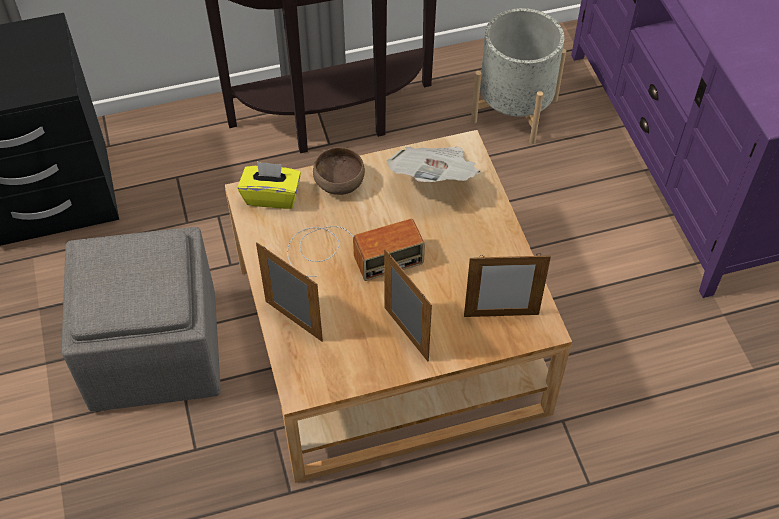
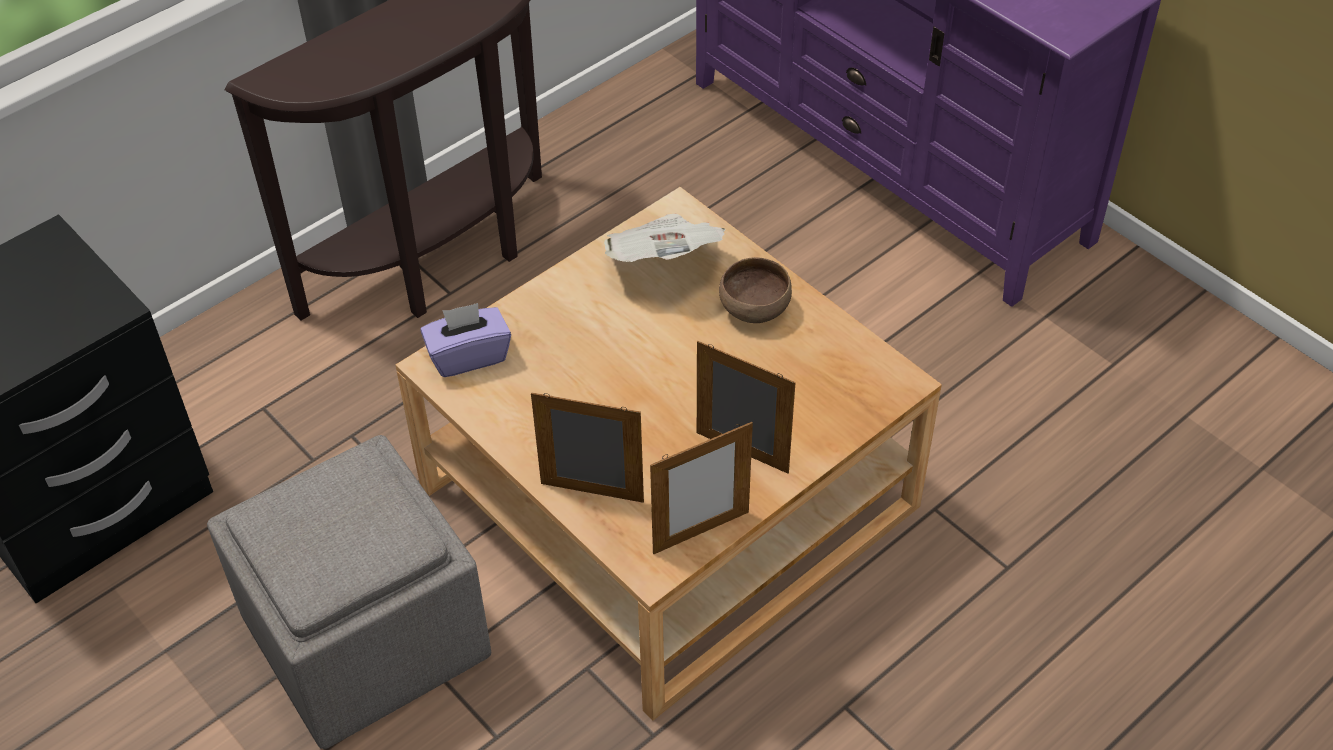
camera: 25 degrees left, 5 degrees down
yellow tissue box [238,161,301,209] -> purple tissue box [420,303,511,377]
radio [287,219,425,281] -> none
brown bowl [313,147,365,195] -> brown bowl moved to [719,257,792,323]
picture frame [464,253,551,317] -> picture frame moved to [650,422,753,554]
grey planter [471,8,566,144] -> none

